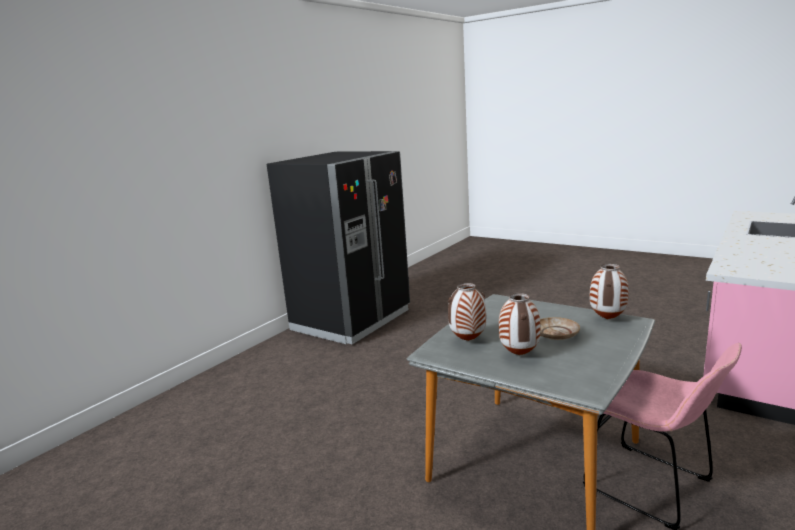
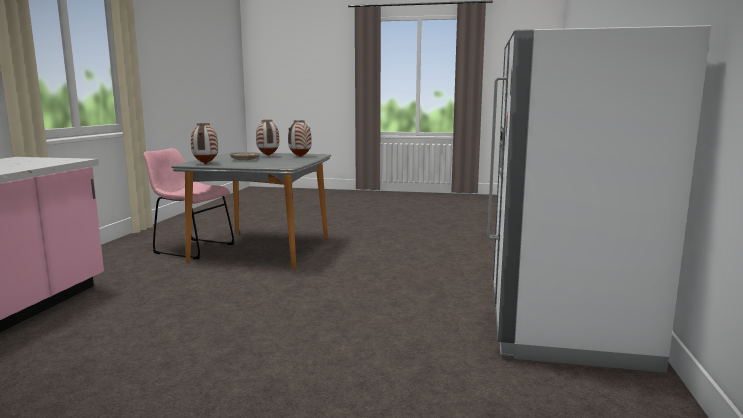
camera: 155 degrees right, 5 degrees down
black fridge [267,151,410,344] -> white fridge [487,25,711,373]

